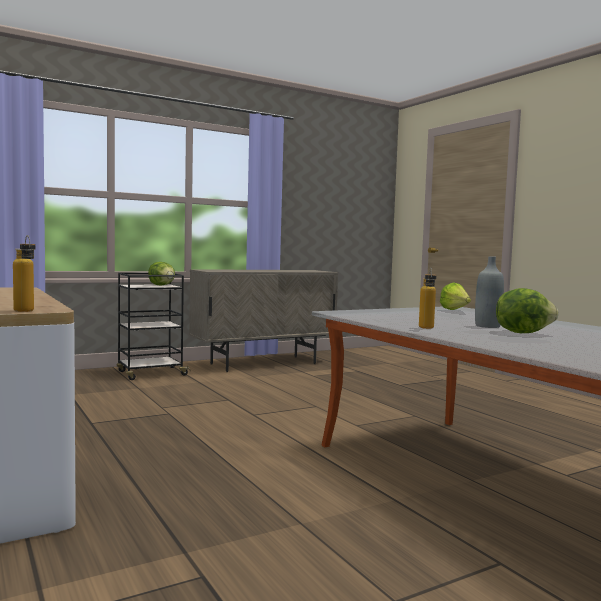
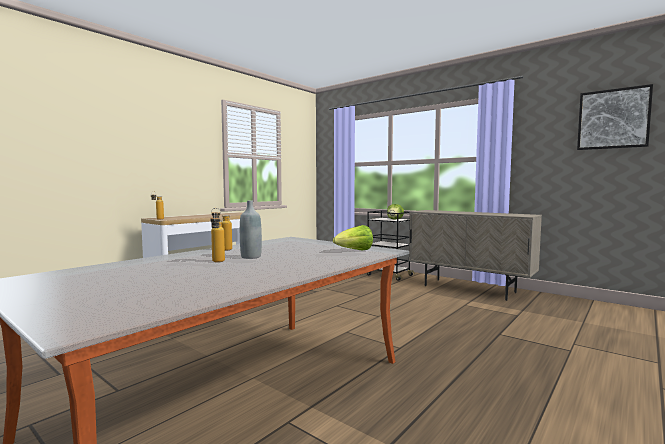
camera: 70 degrees right, 0 degrees up
lettuce [496,288,559,333] -> bottle [210,213,225,262]
none -> picture [577,84,653,150]

